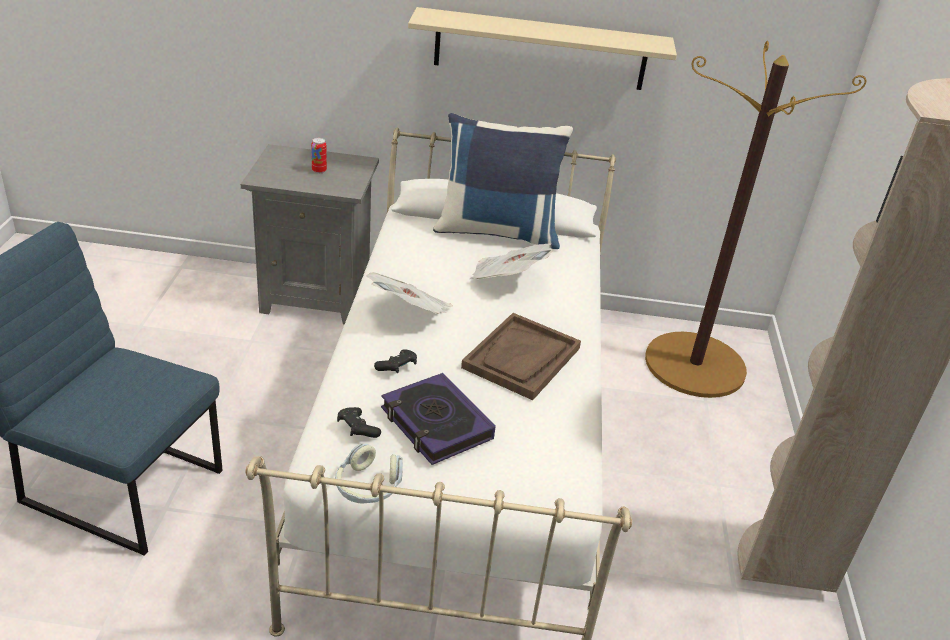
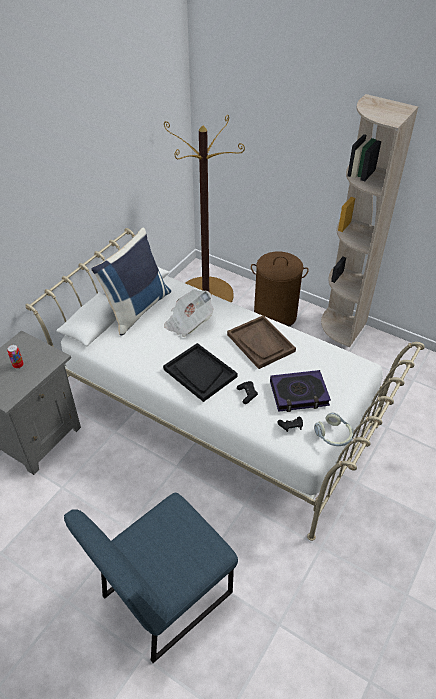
camera: 60 degrees left, 10 degrees up
newspaper [366,272,453,314] -> black tray [163,343,238,402]
beige shelf [408,7,677,90] -> none
none -> brown laundry basket [251,251,309,327]

